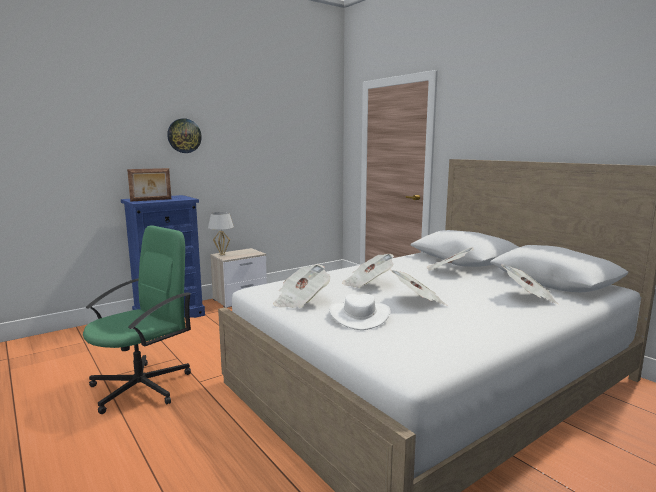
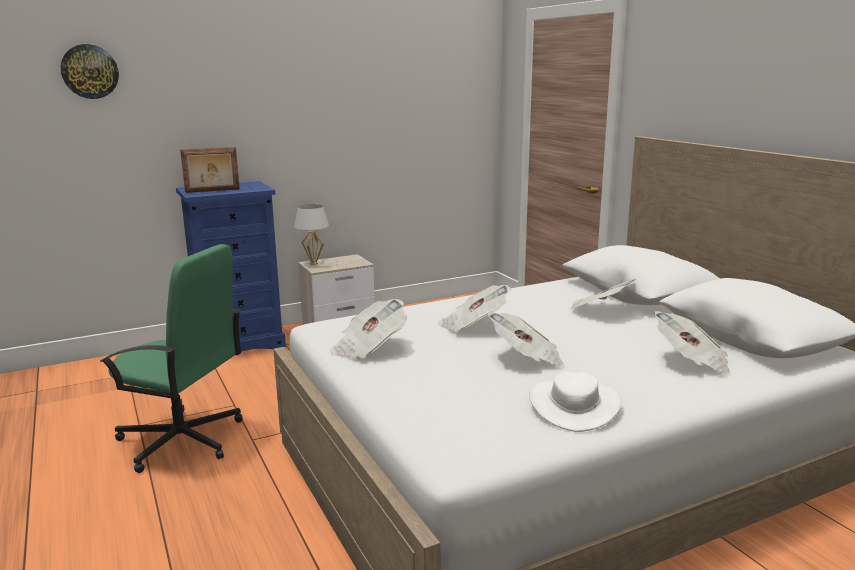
camera: 10 degrees right, 5 degrees up
green office chair [83,225,191,414] -> green office chair turned 60 degrees clockwise [100,244,243,473]
wall clock [167,118,202,153] -> wall clock moved to [61,44,119,99]
white hat [329,294,391,330] -> white hat moved to [529,371,622,432]

